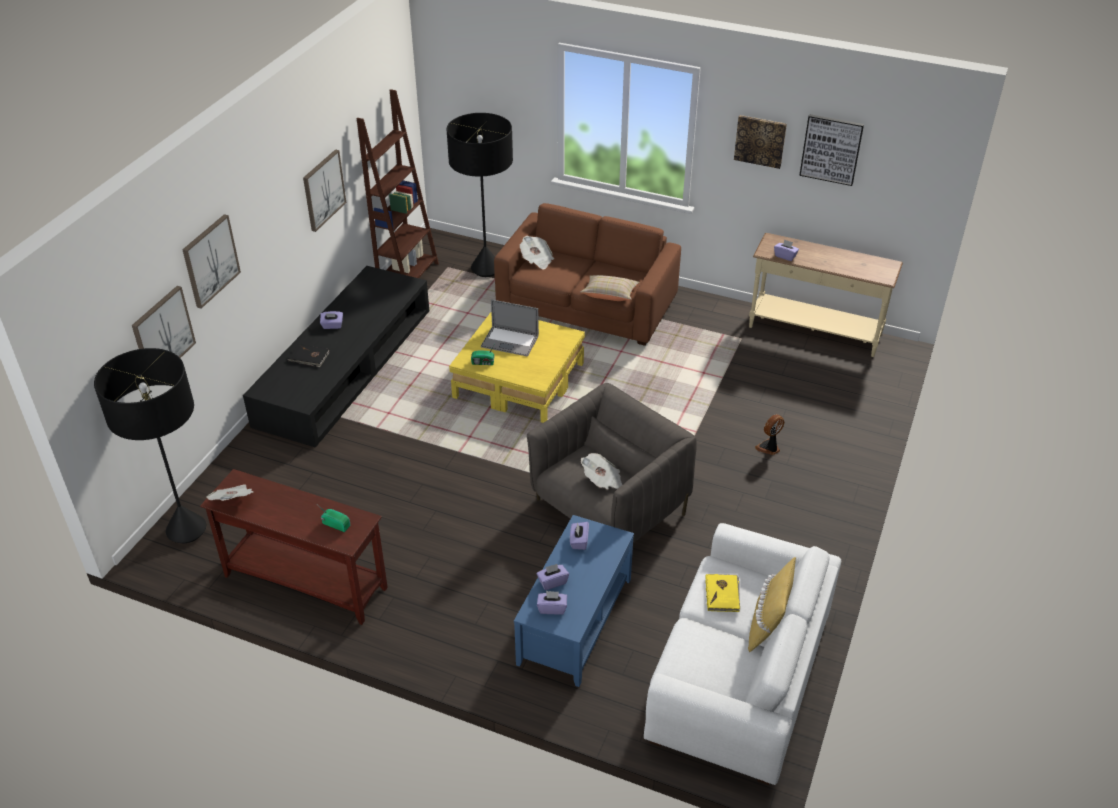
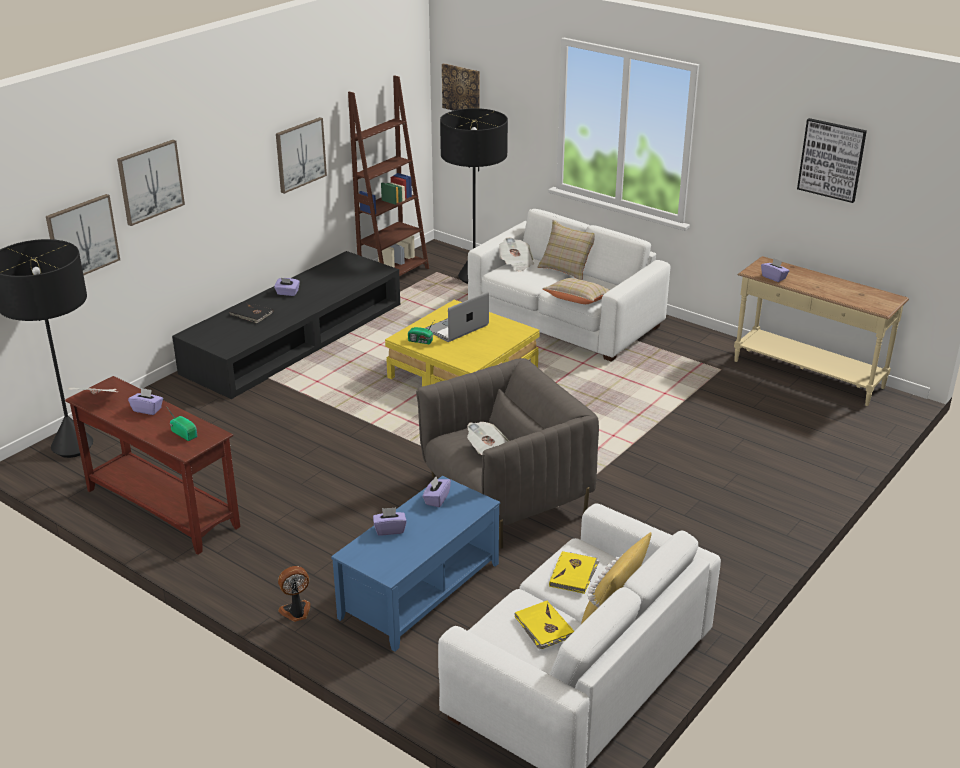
camera: 15 degrees right, 10 degrees down
laptop [481,299,539,357] -> laptop turned 105 degrees clockwise [426,292,489,342]
brown sofa [494,203,681,346] -> white sofa [468,209,670,362]
purple tissue box [537,591,567,615] -> purple tissue box moved to [128,388,163,415]
picture [734,115,787,169] -> picture moved to [442,63,480,111]
fan [755,414,784,455] -> fan moved to [278,566,310,622]
none -> yellow book [514,601,574,649]
none -> beige pillow [537,220,595,280]

